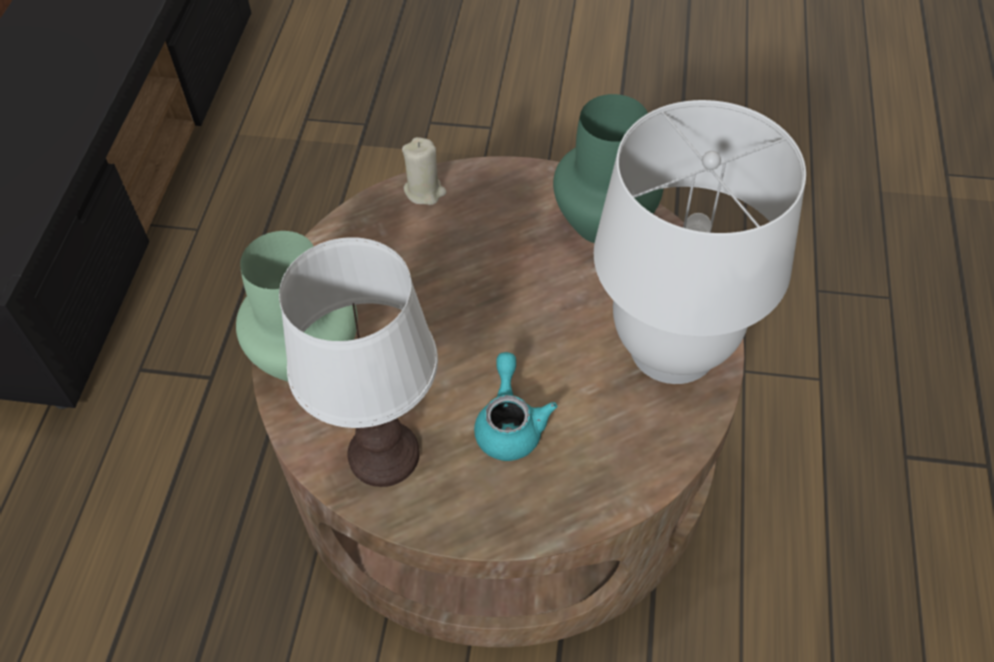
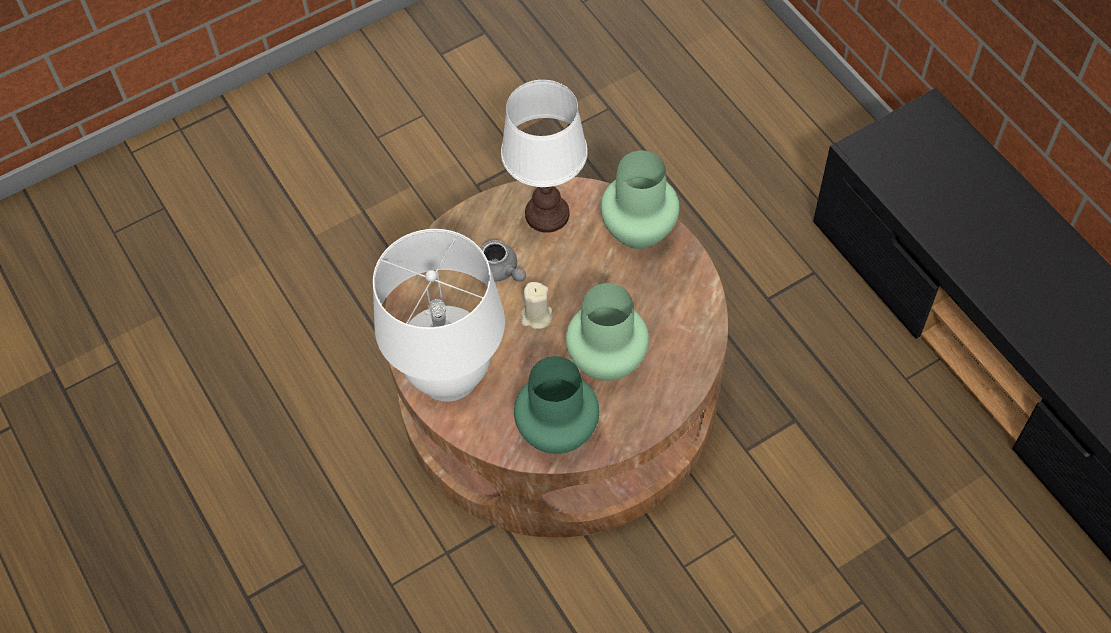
camera: 140 degrees right, 5 degrees up
beige candle [402,137,447,205] -> beige candle moved to [521,282,552,329]
turquoise teapot [474,352,557,461] -> grey teapot [480,240,526,282]
none -> green vase [566,283,649,381]

